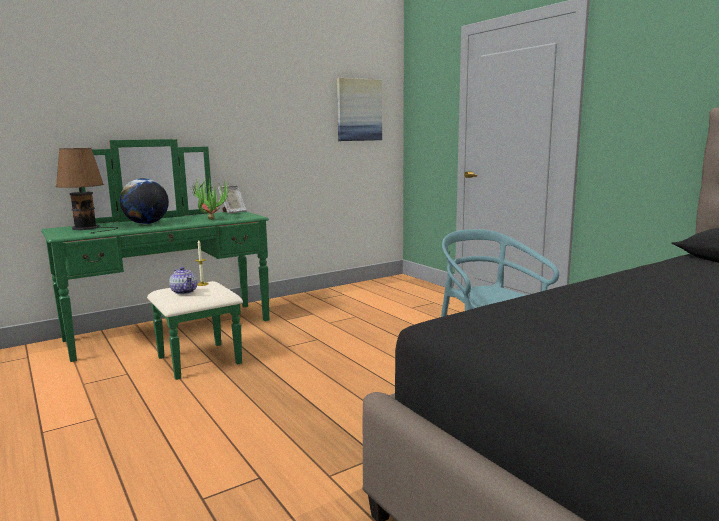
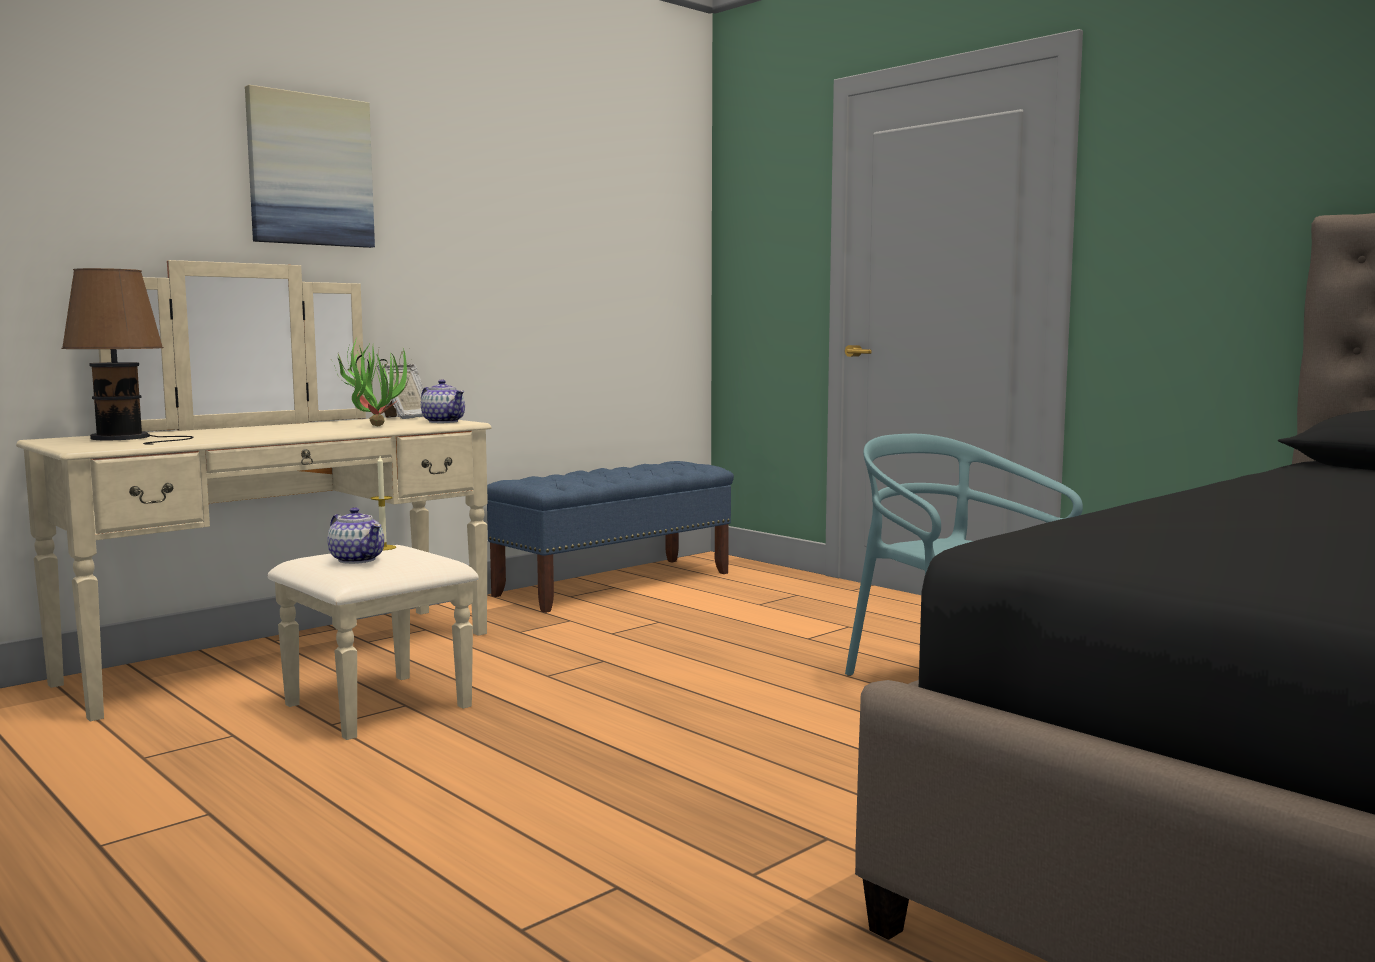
camera: 10 degrees left, 5 degrees down
green dresser [41,139,269,380] -> beige dresser [16,260,491,740]
globe [120,178,169,224] -> none
picture [337,78,382,141] -> picture moved to [245,85,375,248]
none -> teapot [421,379,465,423]
none -> blue bench [487,461,734,613]

